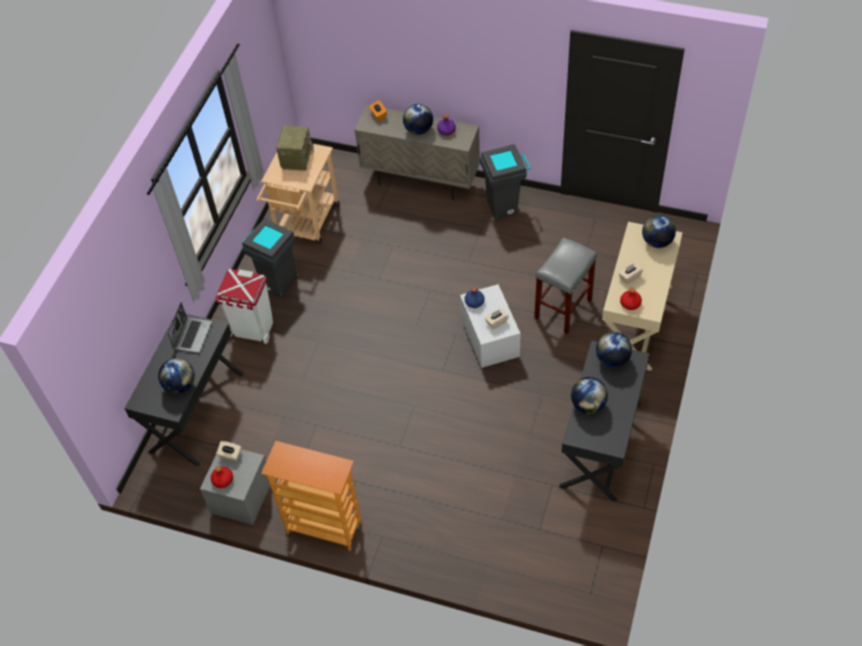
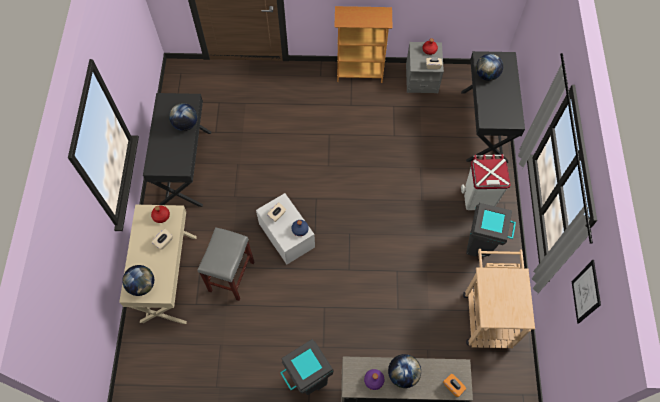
camera: 160 degrees right, 10 degrees up
laptop [167,302,212,353] -> none
radio [276,125,314,171] -> none
globe [596,332,632,368] -> none
none -> picture [572,260,601,324]

